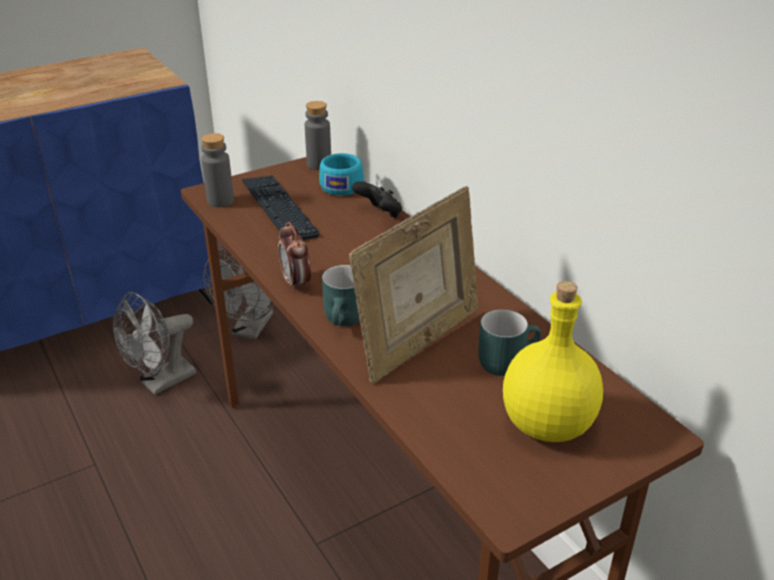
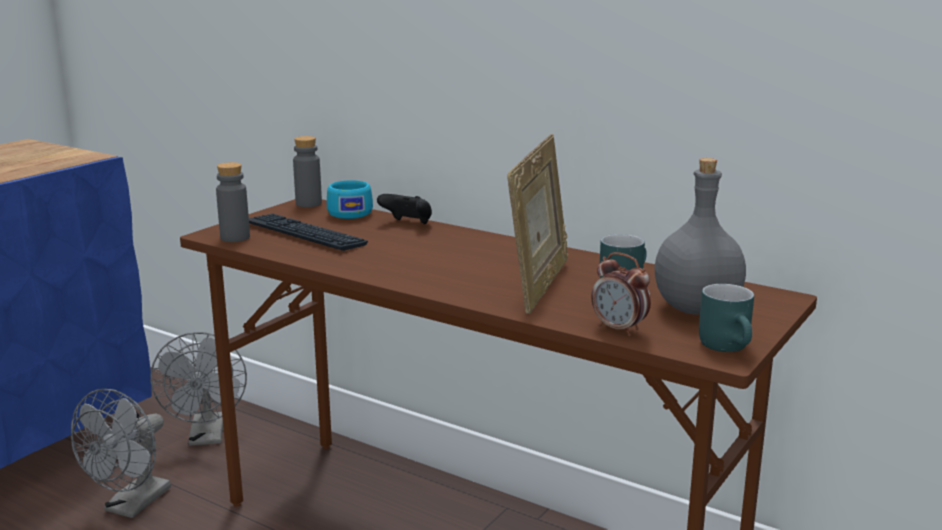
camera: 25 degrees left, 15 degrees down
alarm clock [278,222,311,292] -> alarm clock moved to [591,252,651,336]
turquoise mug [322,265,360,326] -> turquoise mug moved to [699,284,754,352]
yellow bottle [503,281,603,442] -> grey bottle [655,158,746,315]

